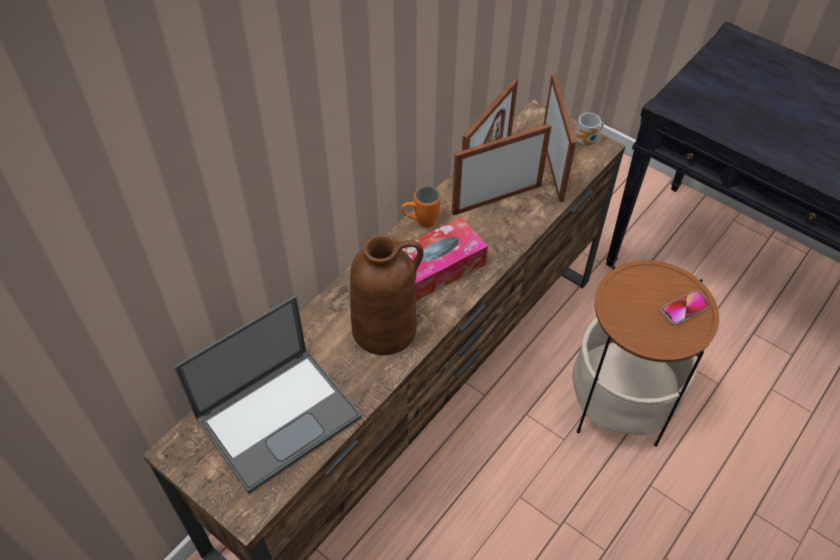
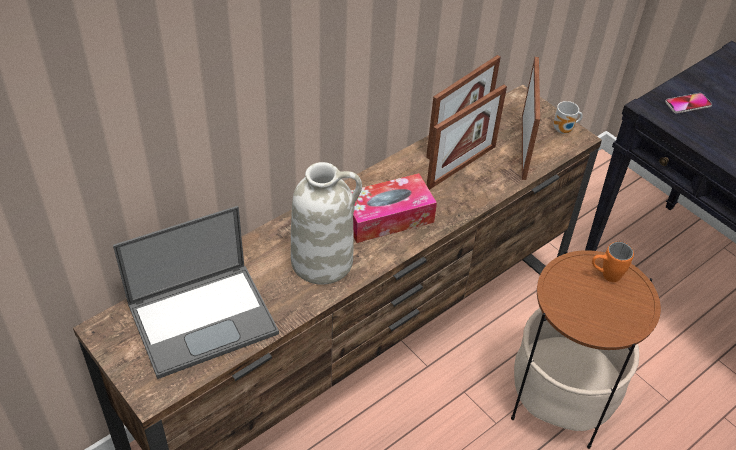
camera: 10 degrees right, 5 degrees down
brown vase [350,234,424,355] -> white vase [291,162,362,285]
orange mug [401,186,441,228] -> orange mug moved to [592,242,634,282]
picture frame [452,124,551,216] -> picture frame turned 150 degrees clockwise [427,84,507,190]
phone [661,291,711,325] -> phone moved to [665,93,712,114]

